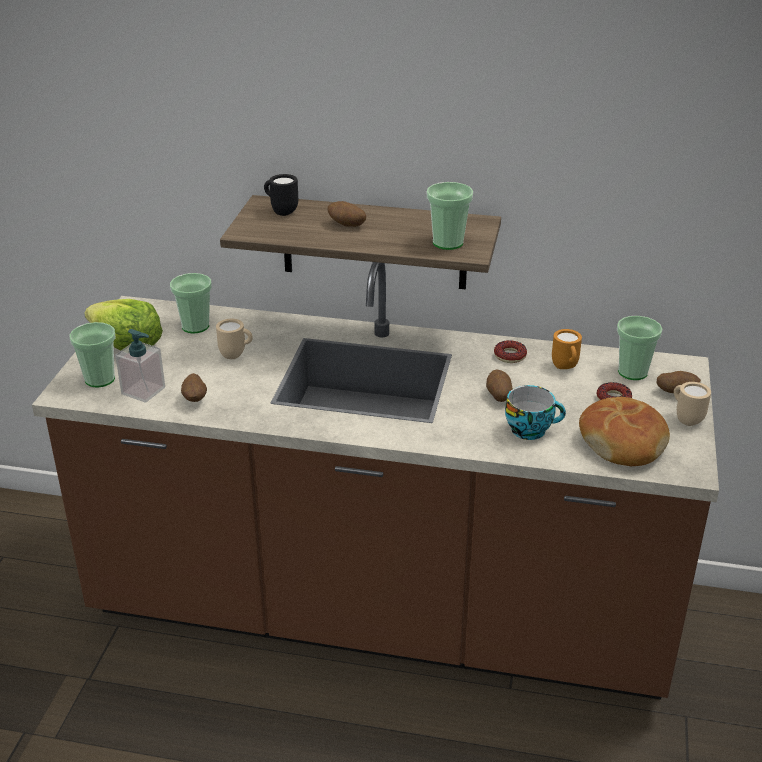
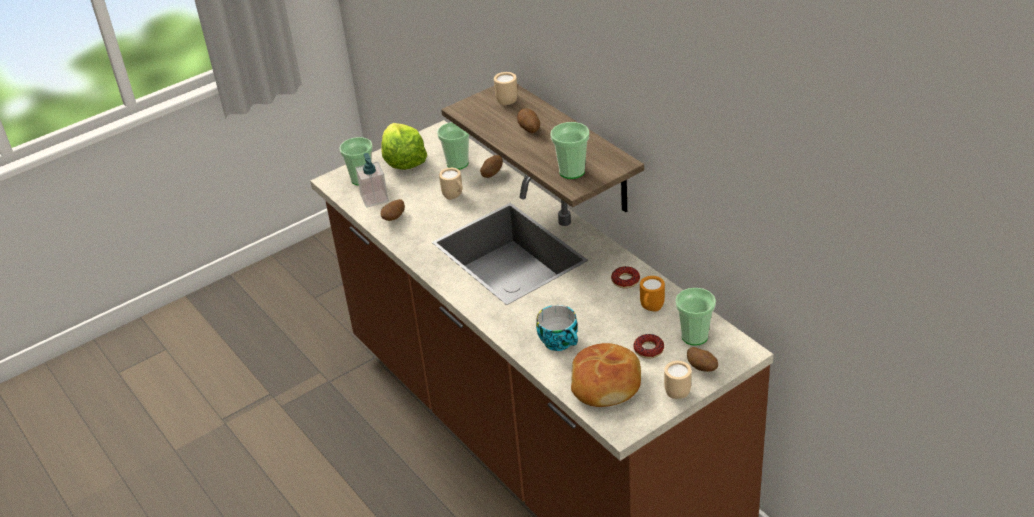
camera: 45 degrees right, 5 degrees up
black mug [264,174,298,216] -> beige mug [494,72,518,106]
potato [486,370,513,402] -> potato moved to [480,155,503,178]

